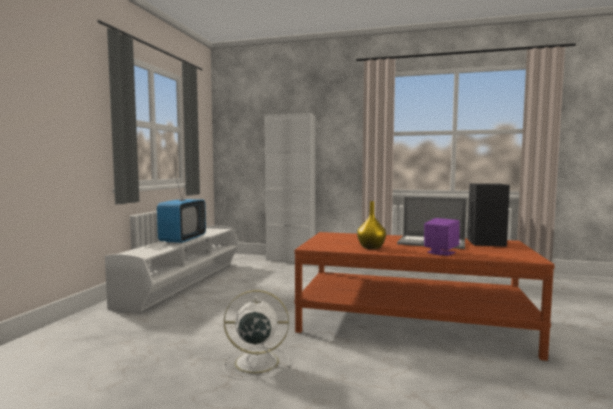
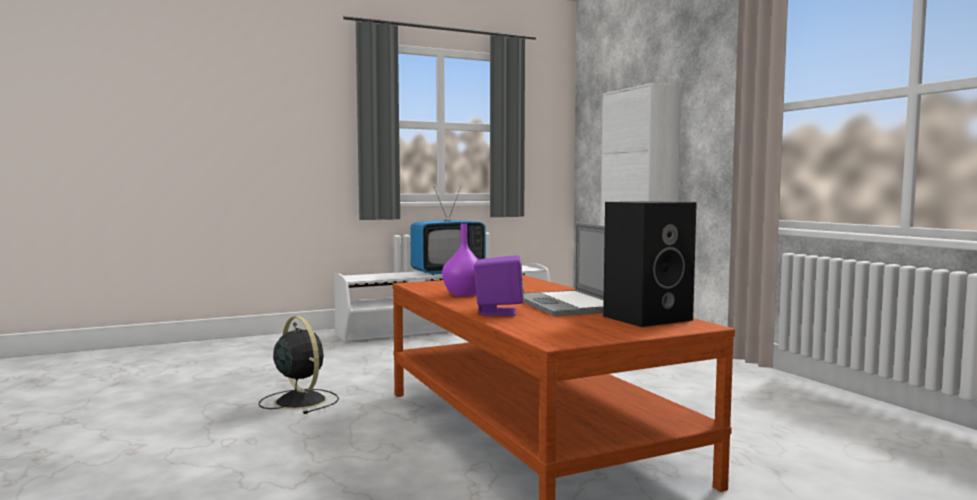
camera: 50 degrees right, 0 degrees up
white fan [223,290,290,380] -> black fan [259,316,339,414]
yellow vase [357,201,386,249] -> purple vase [442,224,478,296]

